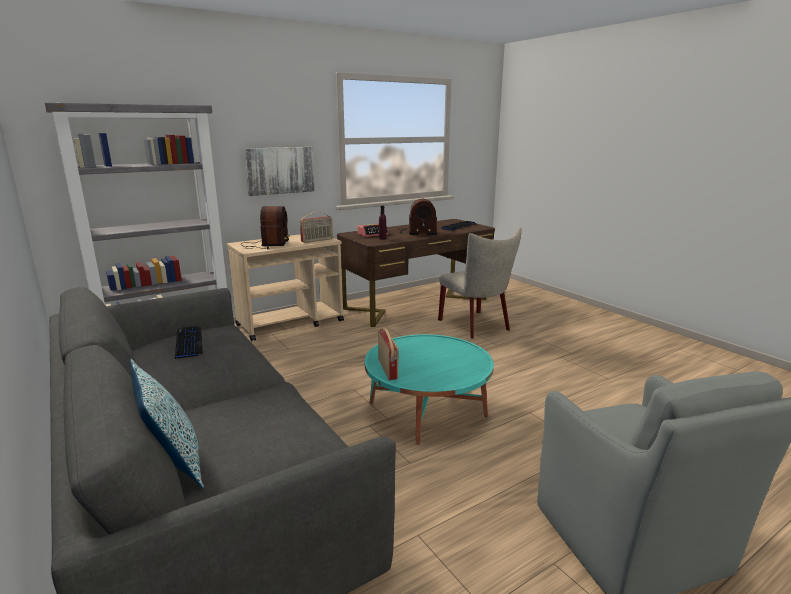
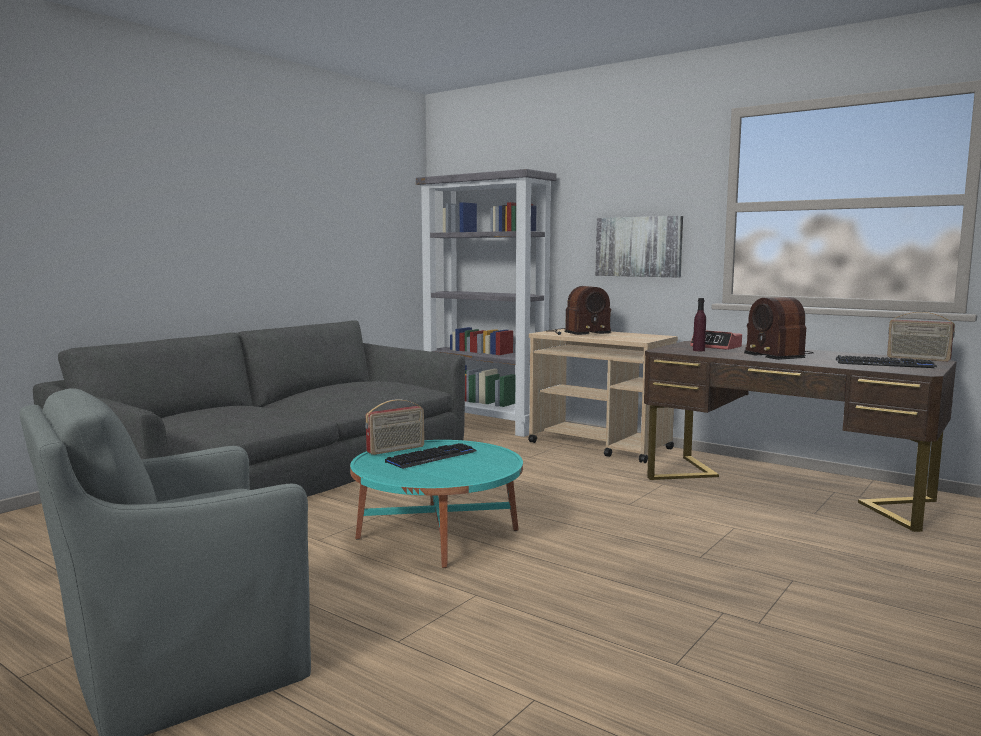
camera: 70 degrees right, 10 degrees down
pillow [130,359,204,489] -> none
keyboard [175,326,203,359] -> keyboard moved to [385,443,477,469]
radio [300,212,333,243] -> radio moved to [887,312,955,362]
beige chair [438,227,522,339] -> none

